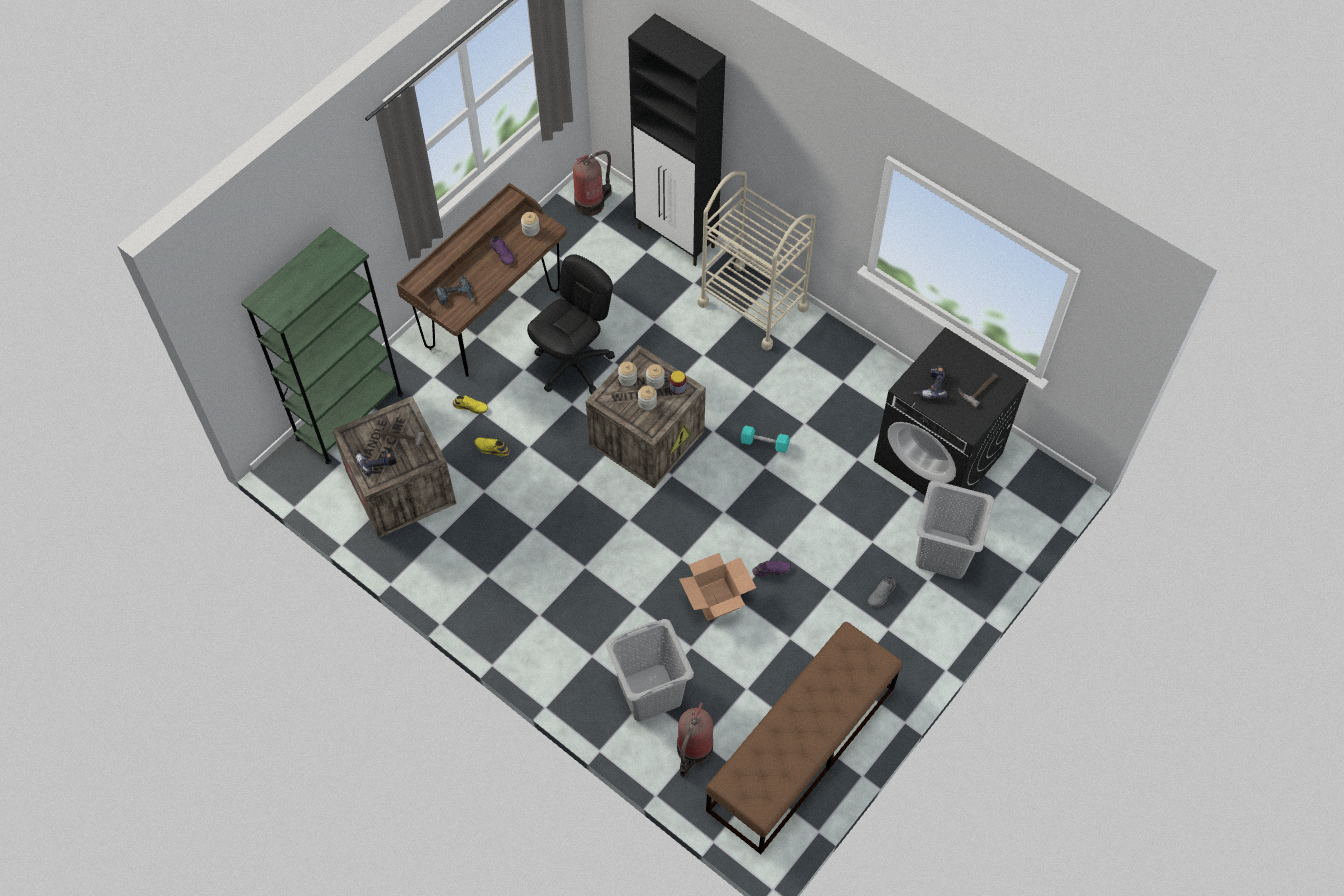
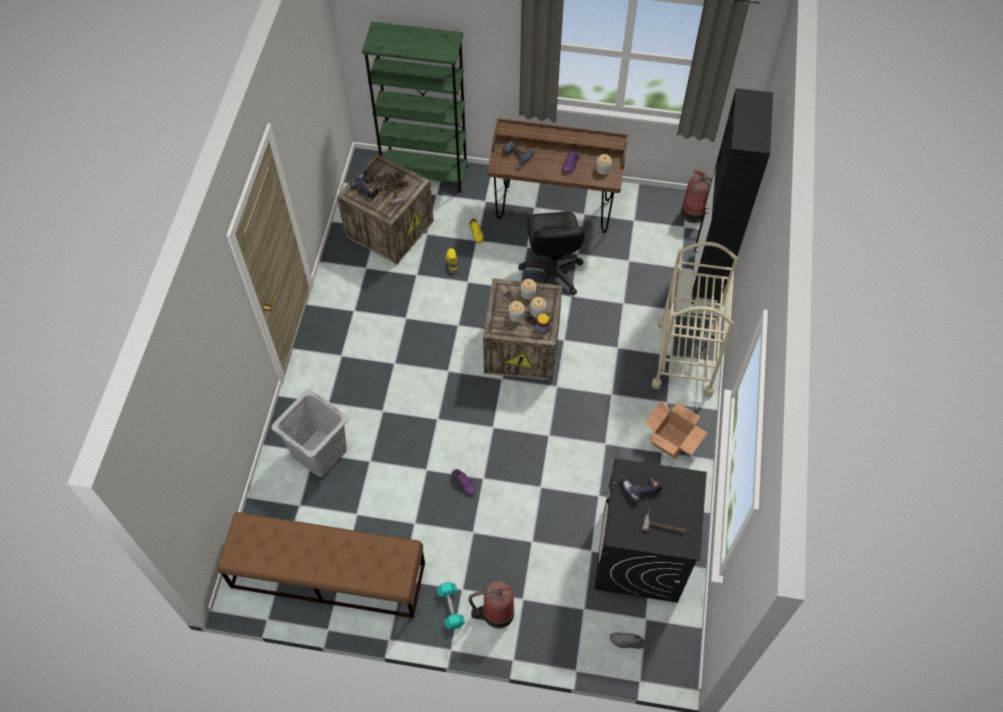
camera: 60 degrees right, 0 degrees up
black office chair [527,254,615,394] -> black office chair turned 75 degrees clockwise [518,211,585,295]
fire extinguisher [677,703,713,777] -> fire extinguisher moved to [468,581,514,628]
cardboard box [679,553,756,621] -> cardboard box moved to [644,401,708,459]
turquoise dumbbell [740,426,790,453] -> turquoise dumbbell moved to [437,582,465,630]
grey shoe [868,576,896,607] -> grey shoe moved to [610,632,645,649]
grey laundry basket [915,480,994,579] -> none

